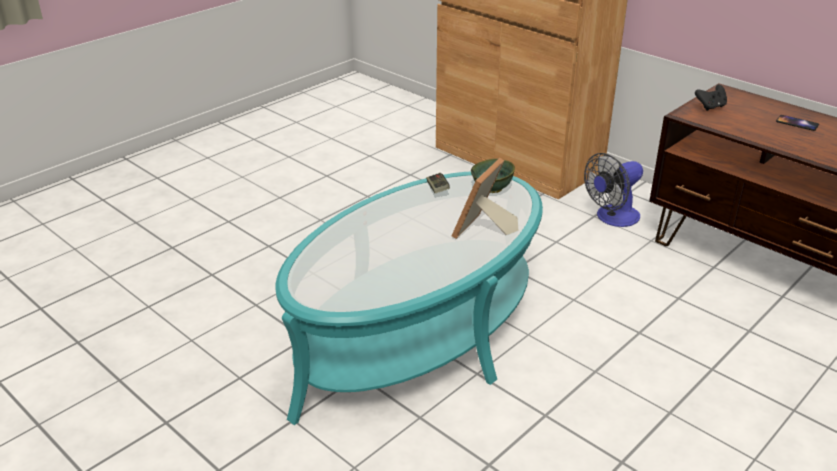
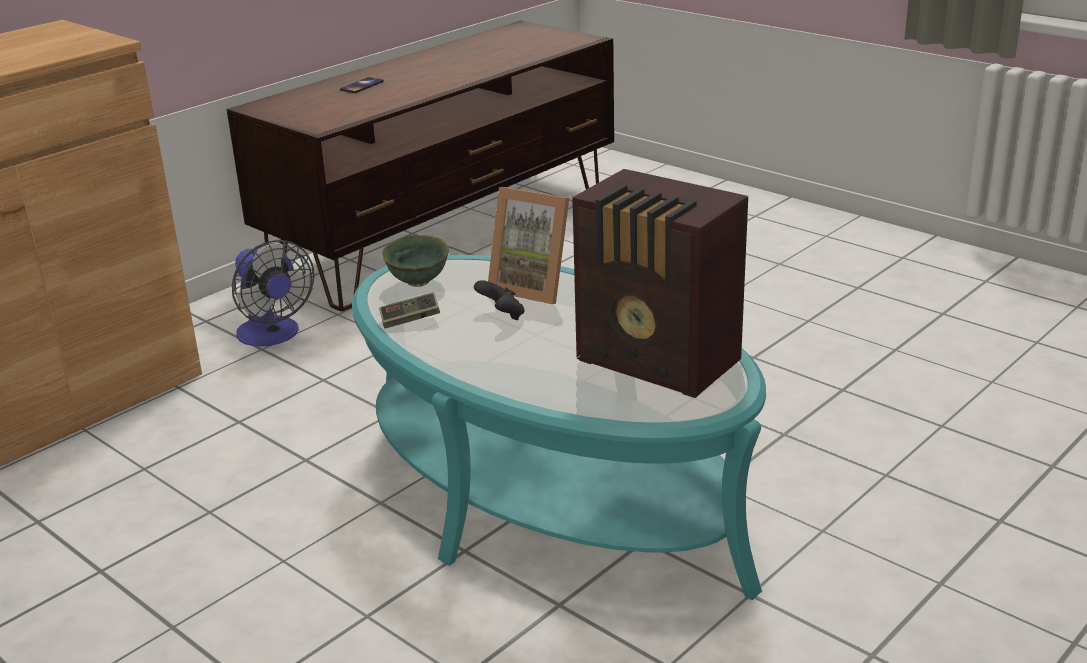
camera: 90 degrees left, 5 degrees down
black game controller [695,85,727,111] -> black game controller moved to [474,280,525,320]
none -> radio [572,169,748,398]

